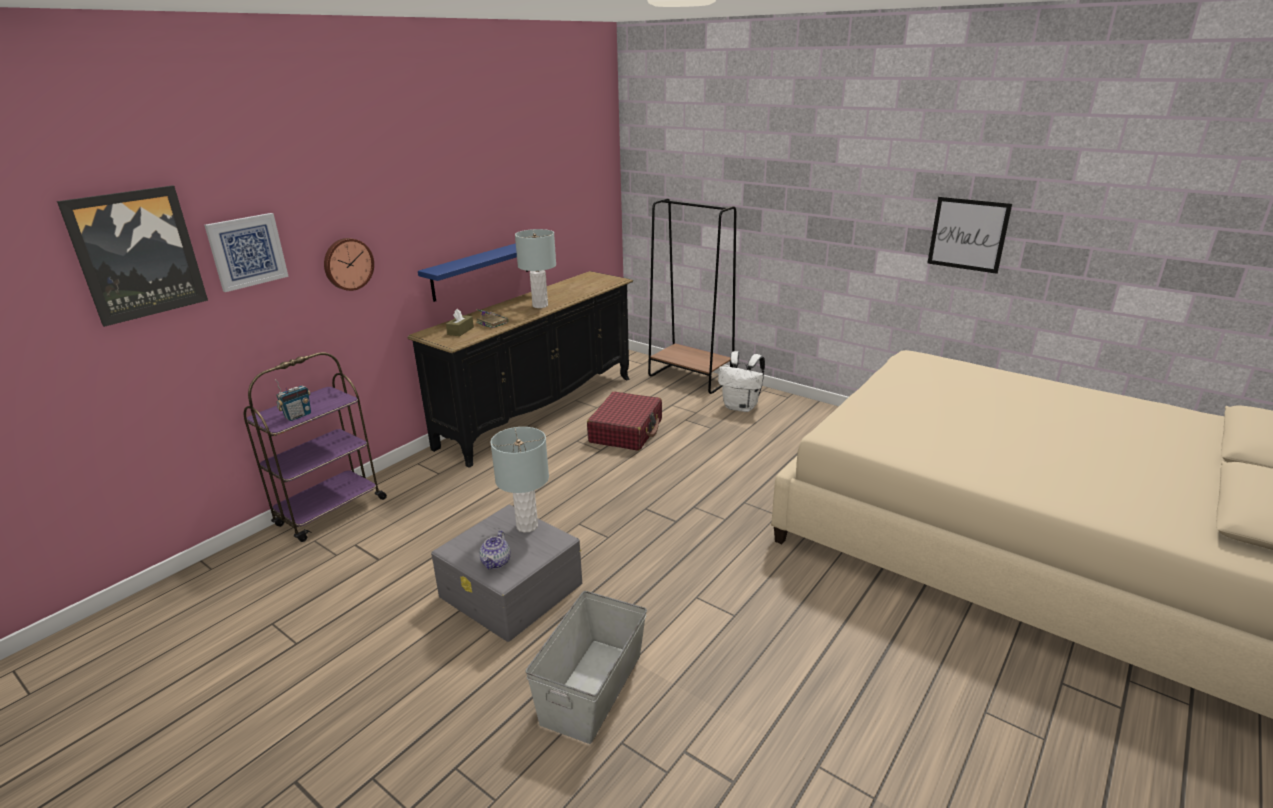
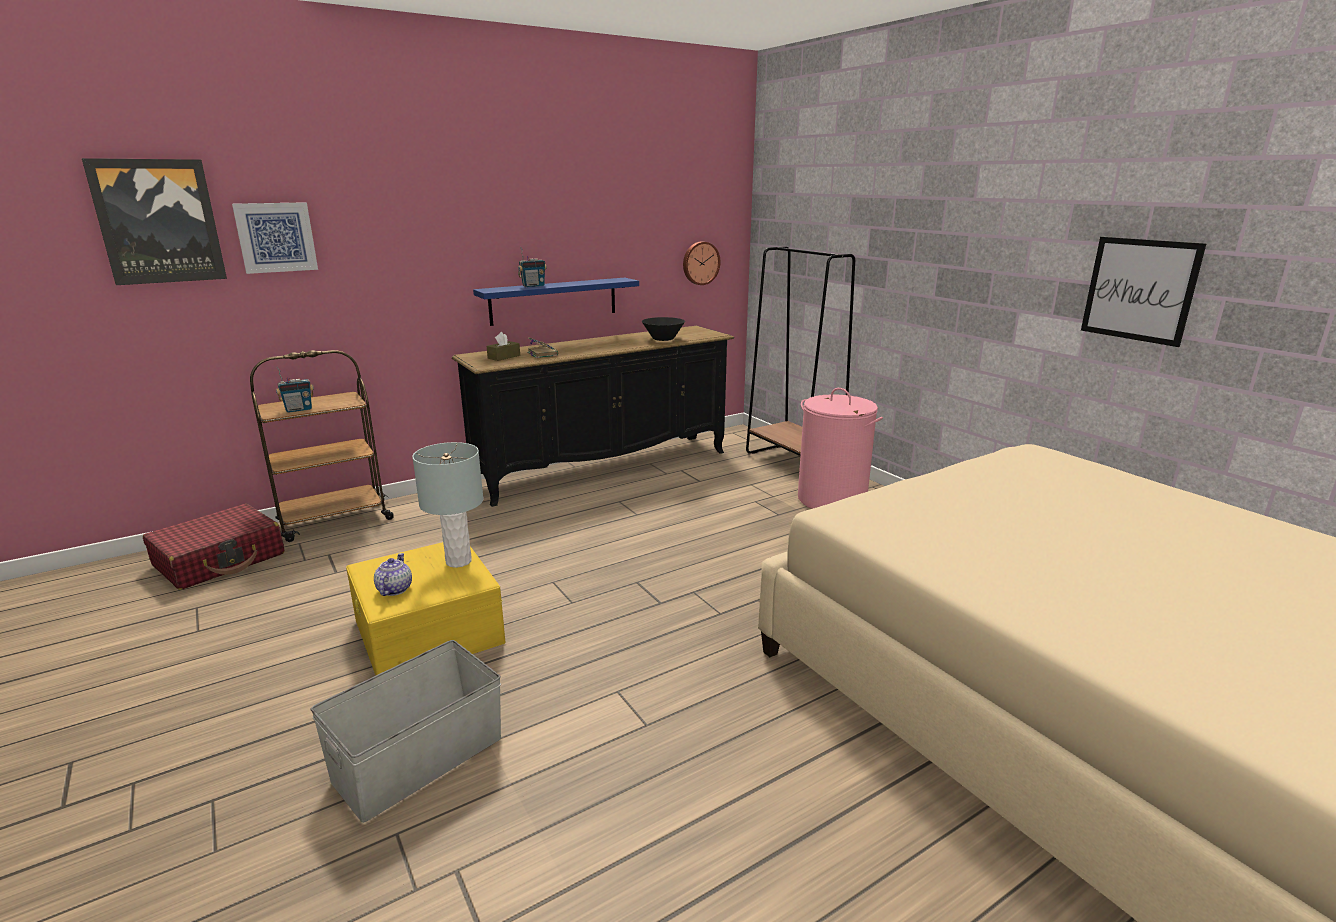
camera: 20 degrees right, 5 degrees down
purple cart [244,352,387,542] -> brown cart [250,350,394,542]
wall clock [324,238,374,291] -> wall clock moved to [683,242,721,285]
grey storage box [431,505,582,642] -> yellow storage box [346,542,505,675]
teapot [479,531,511,570] -> teapot turned 150 degrees clockwise [374,553,412,596]
grey table lamp [515,229,556,308] -> none
red suitcase [587,392,662,451] -> red suitcase moved to [143,504,284,590]
white backpack [718,351,765,412] -> pink laundry basket [798,388,883,509]
none -> radio [518,247,547,287]
none -> black bowl [642,317,685,341]

